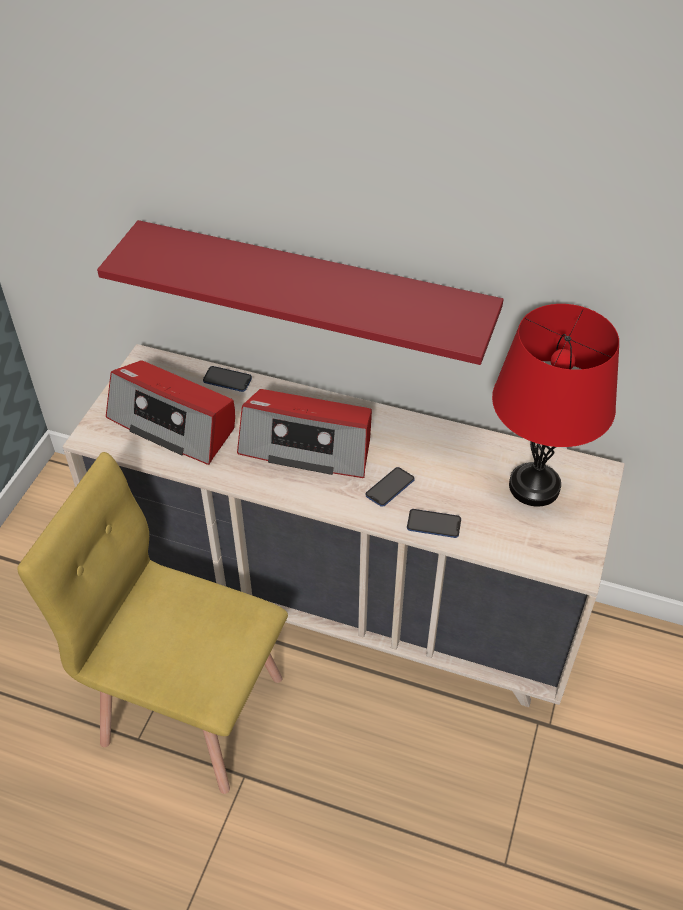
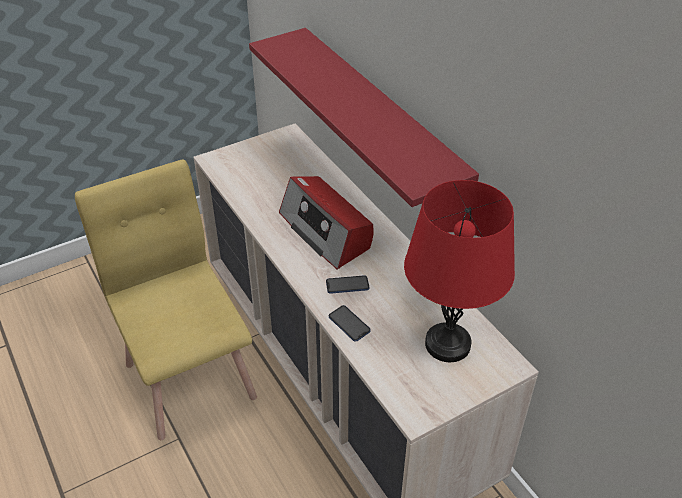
camera: 40 degrees right, 5 degrees down
radio [106,360,235,465] -> none
phone [203,366,252,392] -> none

